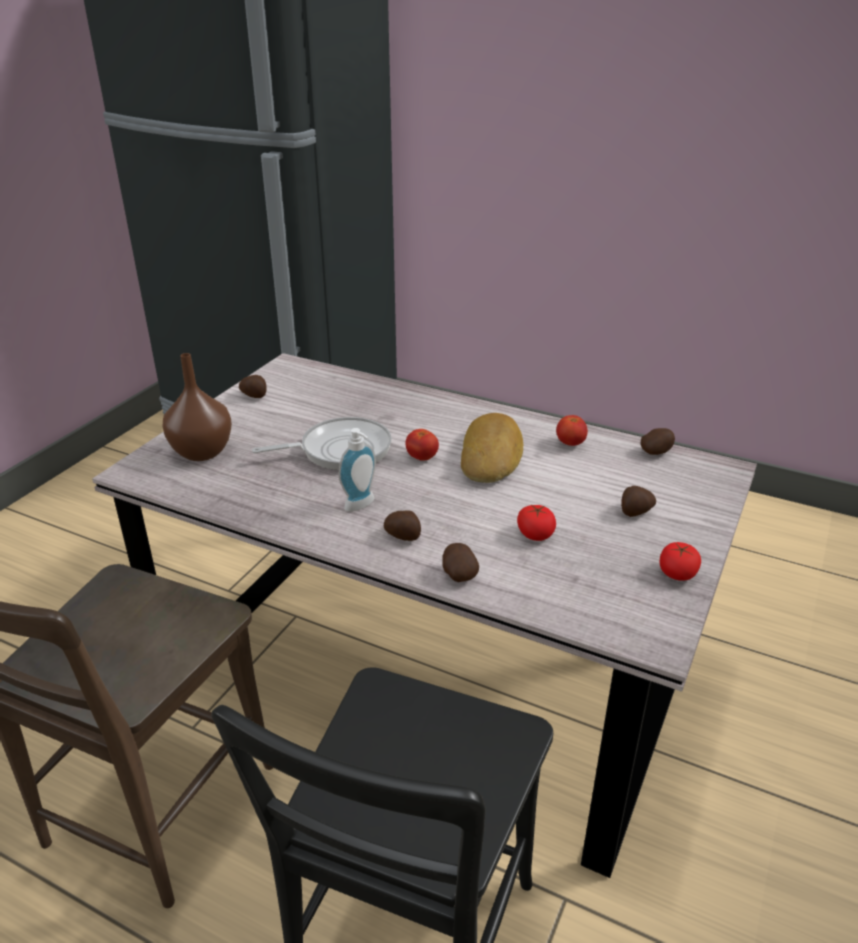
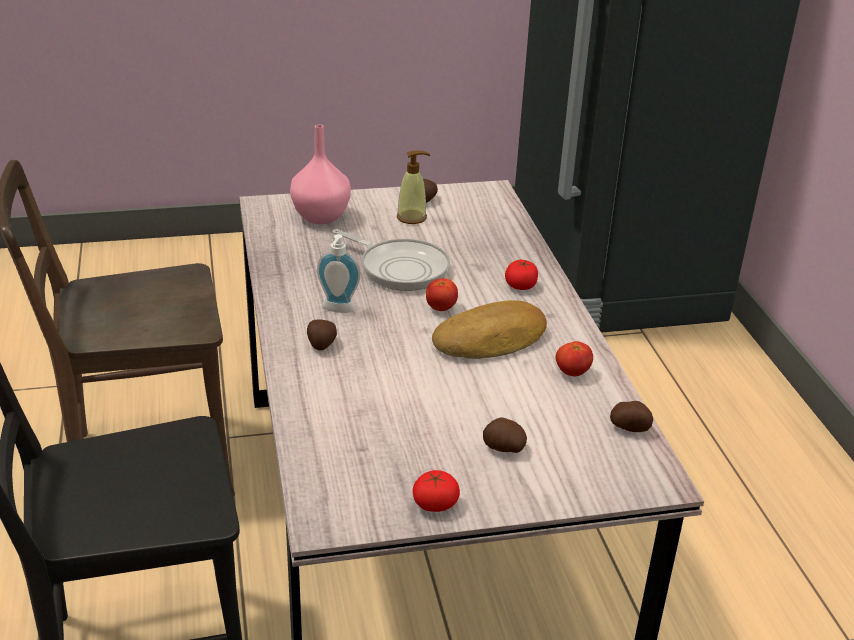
camera: 50 degrees right, 0 degrees up
brown vase [162,353,232,461] -> pink vase [290,125,351,224]
potato [442,543,479,582] -> none
tomato [517,505,556,541] -> tomato moved to [505,260,538,290]
none -> soap dispenser [397,151,430,224]

